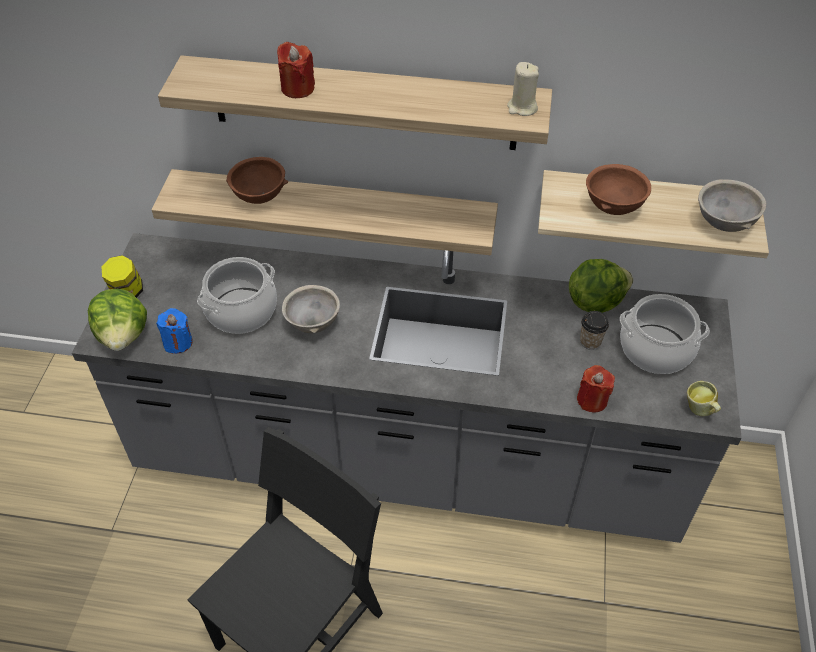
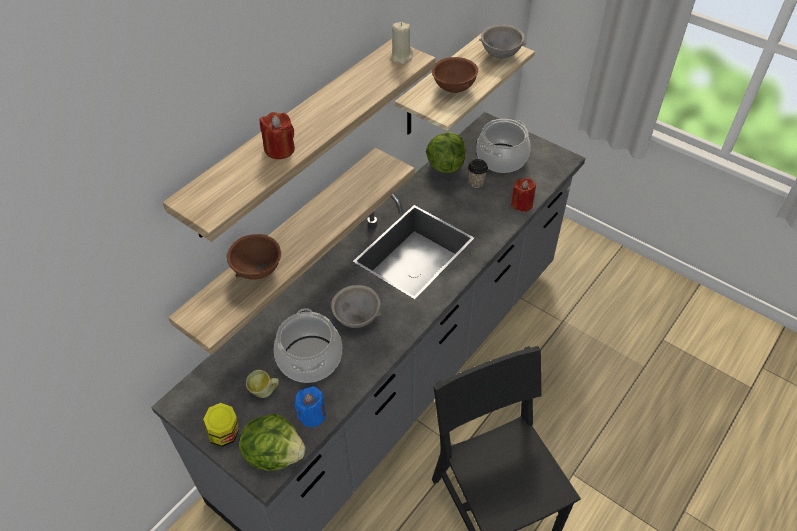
camera: 60 degrees left, 0 degrees up
mug [687,381,721,416] -> mug moved to [246,370,279,398]

